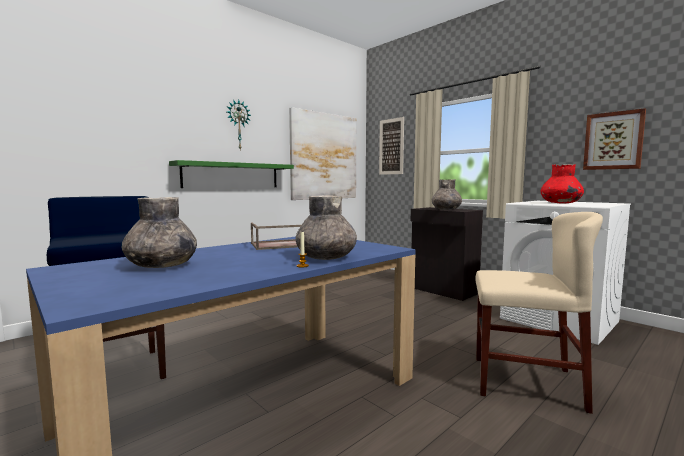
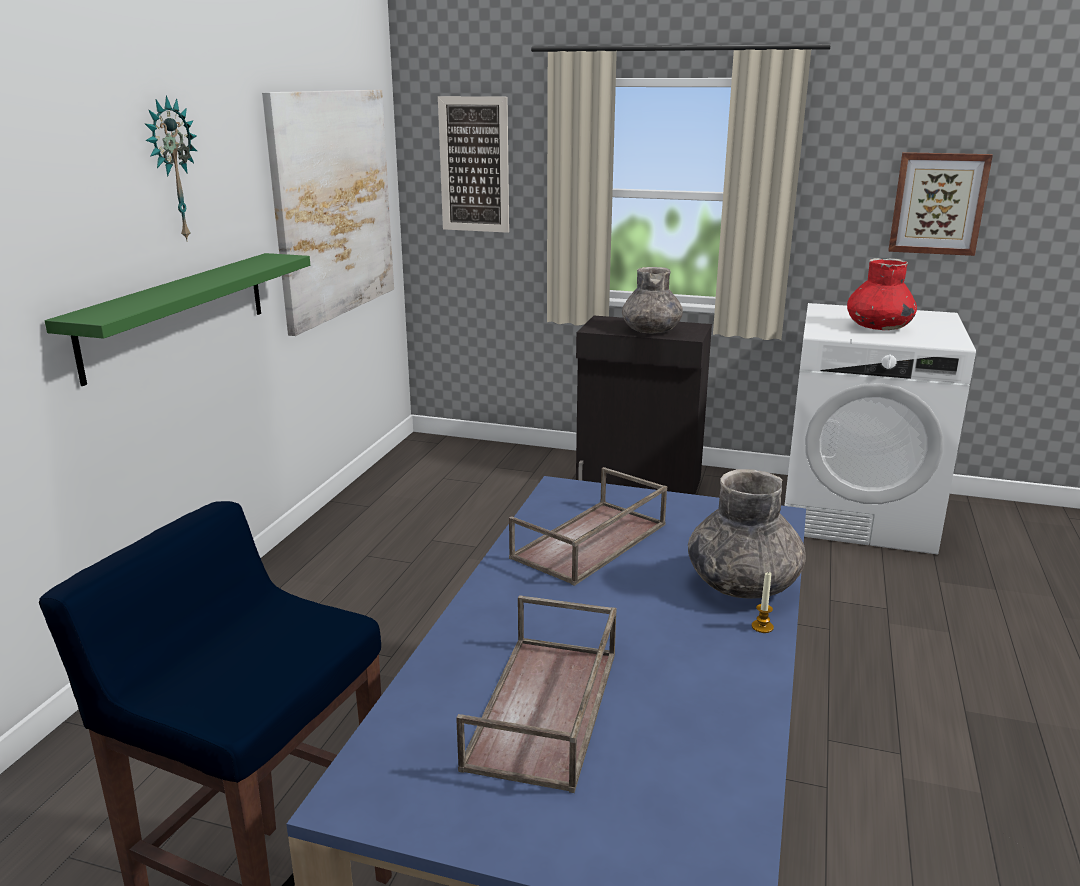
camera: 30 degrees left, 15 degrees up
grey vase [122,197,197,268] -> brown tray [456,595,617,793]
beige chair [475,212,603,414] -> none

